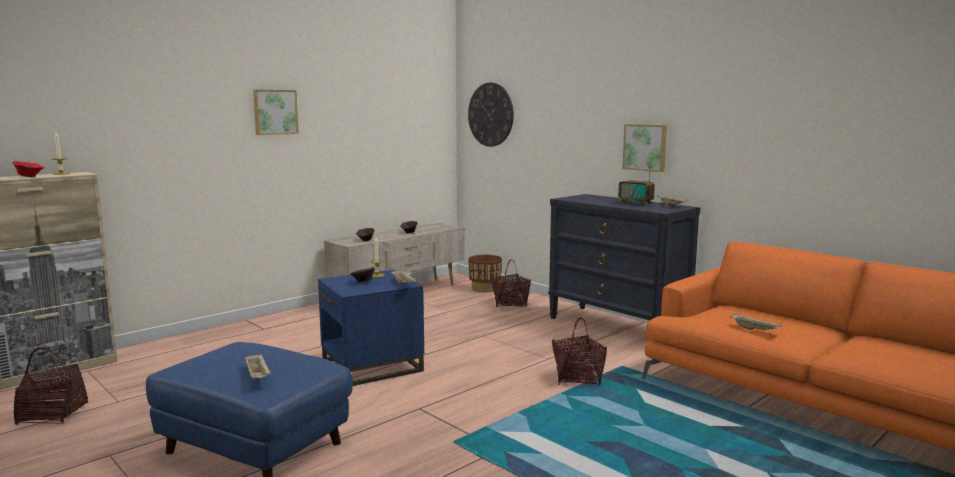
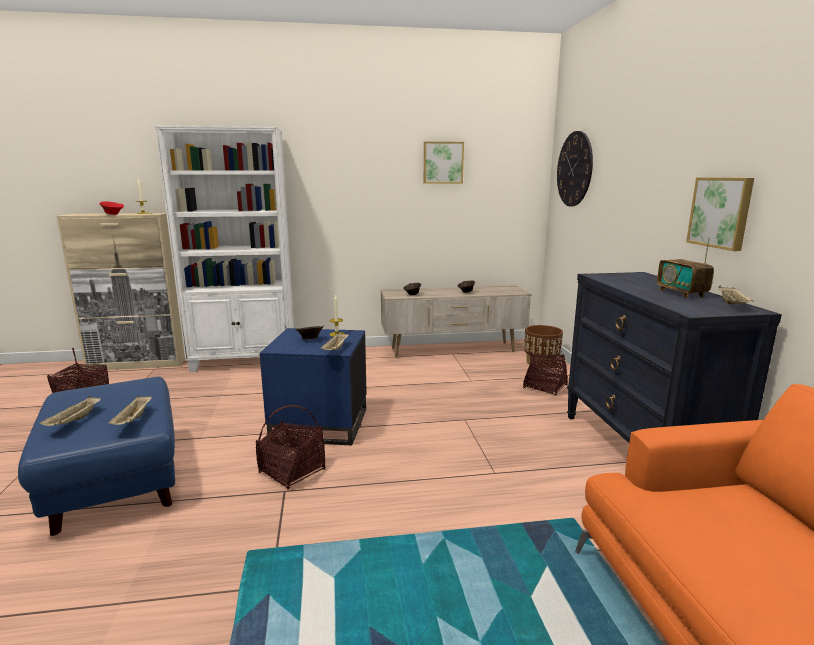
camera: 35 degrees right, 5 degrees up
picture [253,90,299,135] -> picture moved to [424,142,464,183]
basket [552,317,607,385] -> basket moved to [256,405,326,489]
beige tray [730,314,782,330] -> beige tray moved to [108,395,152,425]
none -> white bookcase [155,125,294,372]

